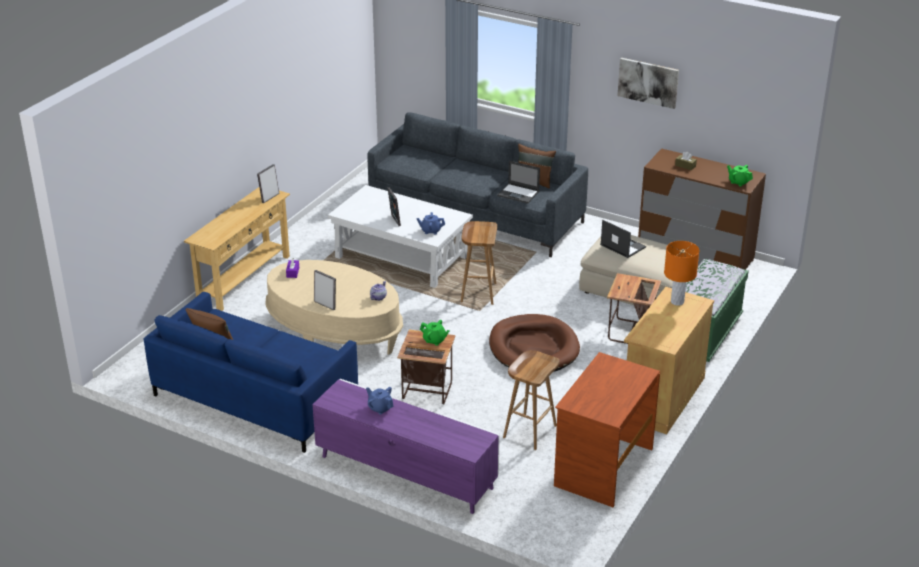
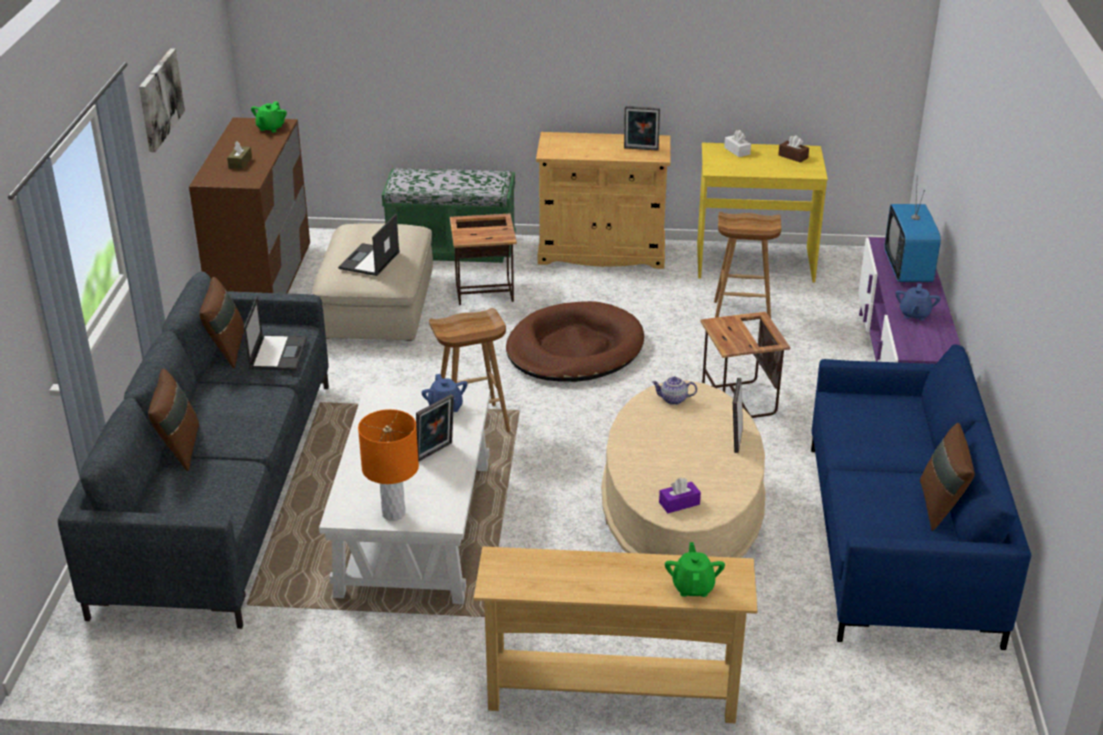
camera: 115 degrees left, 0 degrees up
picture frame [257,164,279,203] -> picture frame moved to [624,106,660,151]
green teapot [420,320,449,346] -> green teapot moved to [665,542,725,597]
brown desk [554,352,660,507] -> yellow desk [697,143,828,283]
orange table lamp [664,241,700,306] -> orange table lamp moved to [358,409,419,521]
none -> brown pillow [148,369,199,471]
none -> white tissue box [724,130,751,157]
none -> brown tissue box [778,135,809,163]
none -> television [884,176,941,282]

